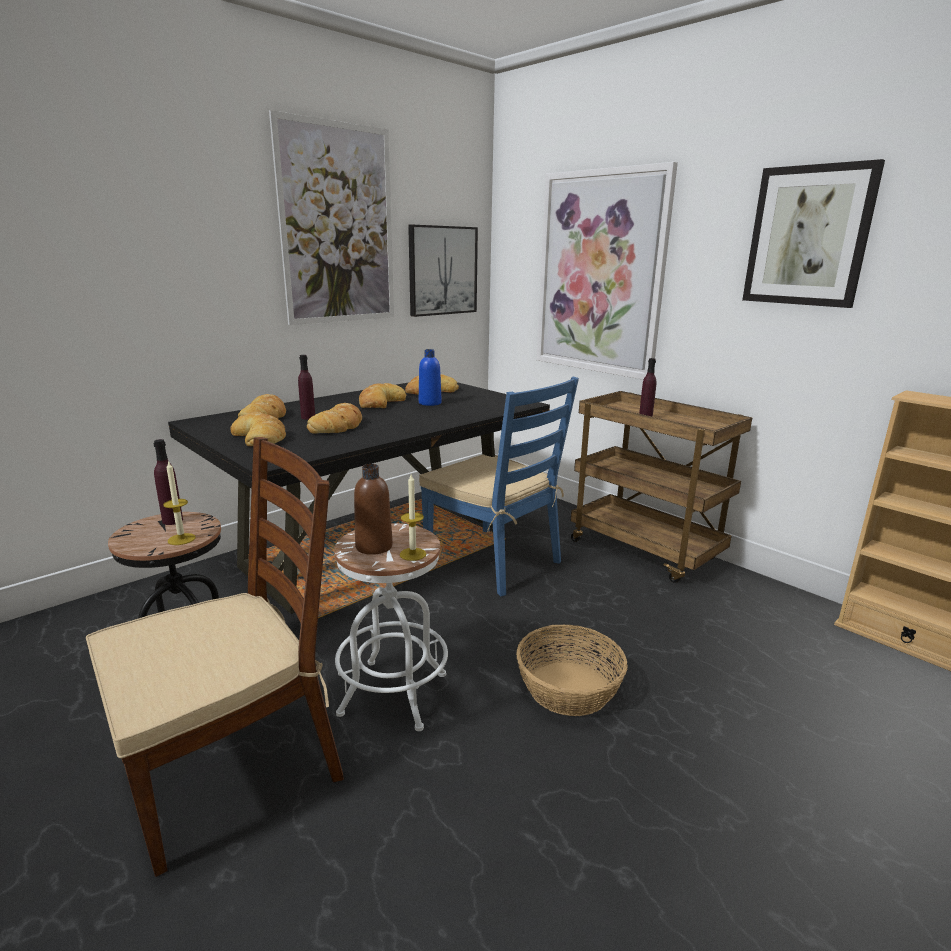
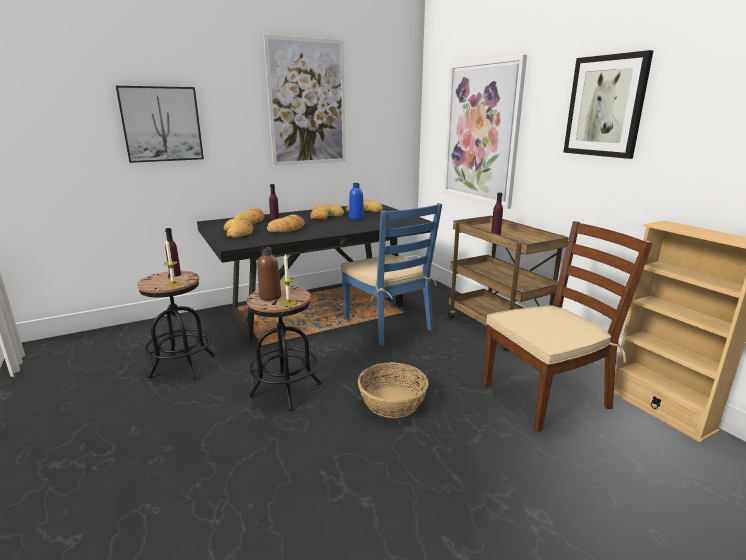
camera: 15 degrees right, 0 degrees up
brown chair [86,437,344,877] -> brown chair moved to [484,221,653,432]
white stool [334,523,448,731] -> black stool [247,286,322,411]
picture [408,225,478,317] -> picture moved to [116,86,204,163]

